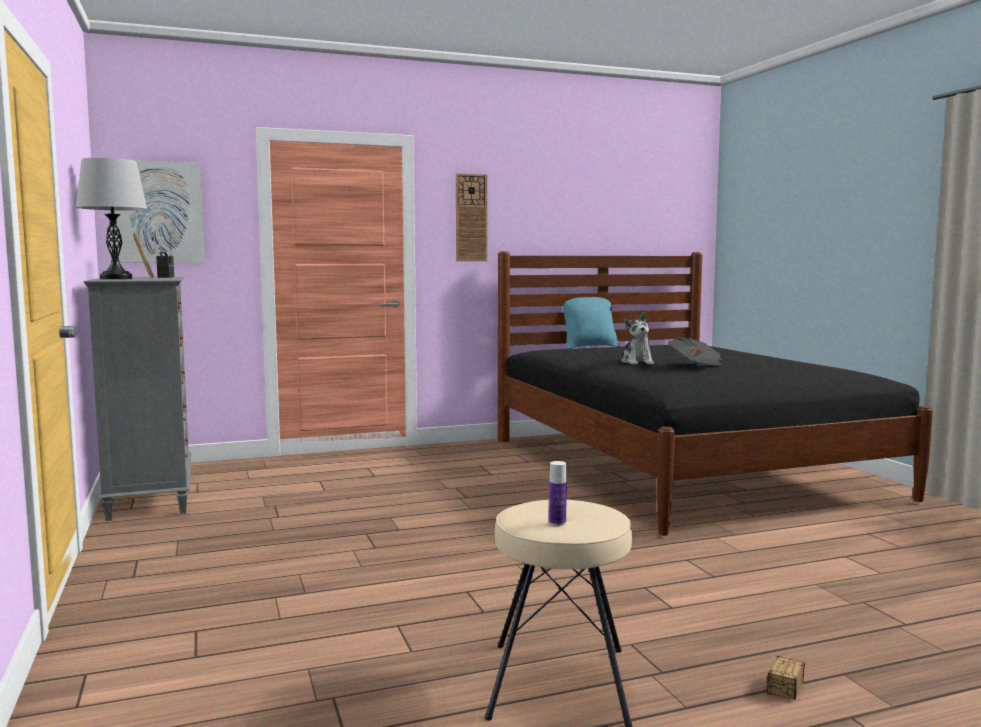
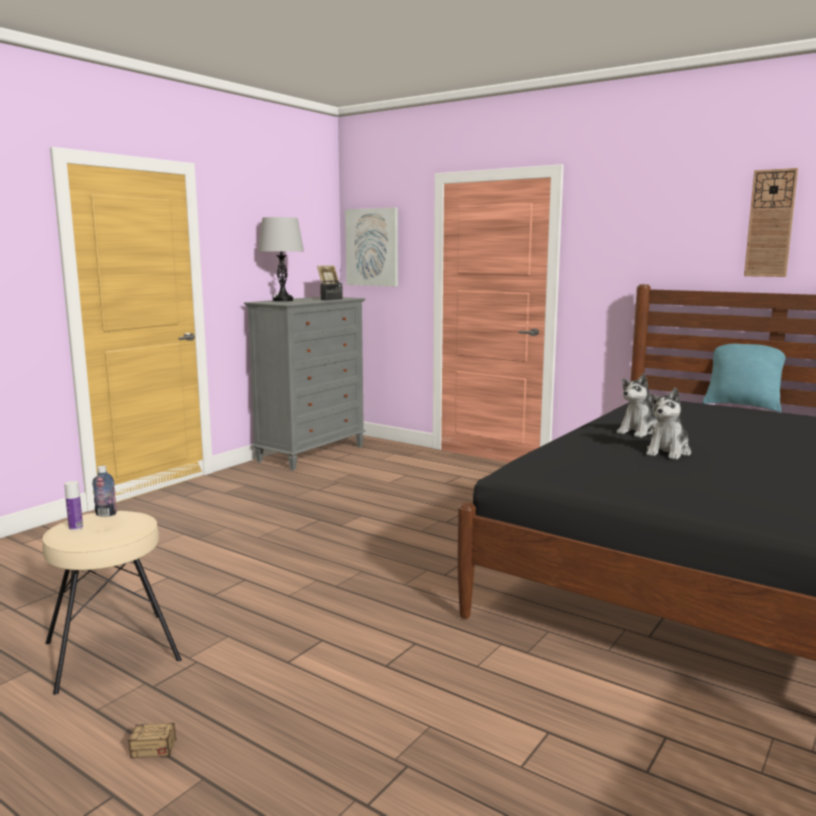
camera: 55 degrees right, 5 degrees up
wall clock [456,173,487,262] -> wall clock moved to [744,168,798,277]
newspaper [668,337,723,365] -> plush toy [646,388,691,460]
none -> bottle [92,466,117,516]

